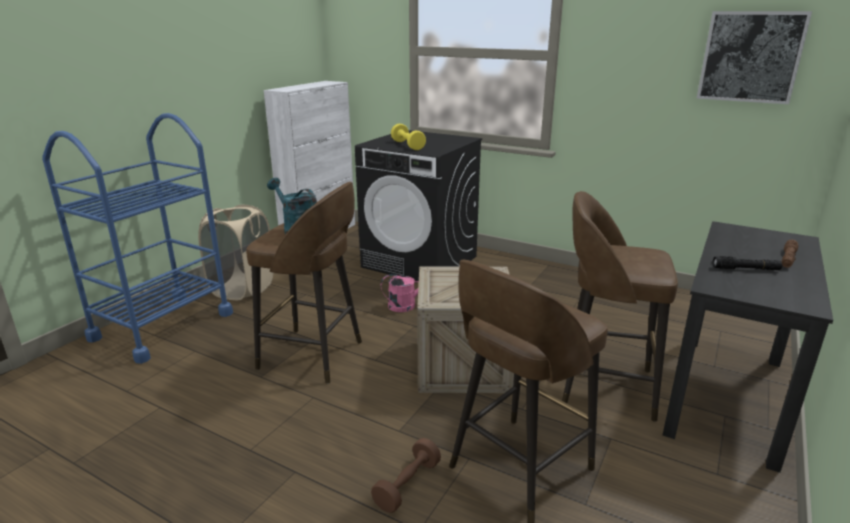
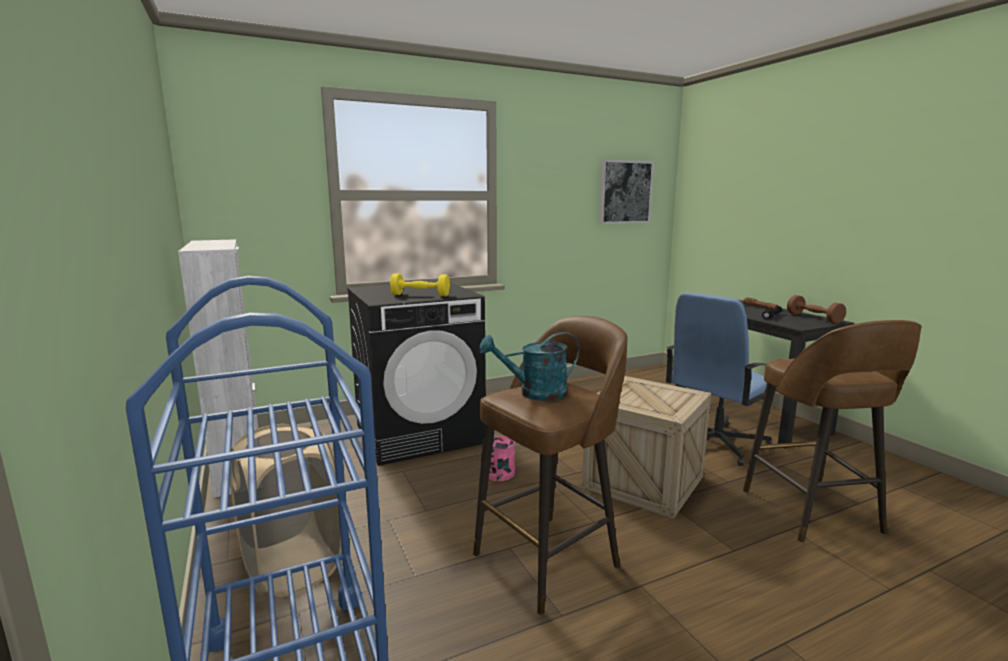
camera: 55 degrees left, 10 degrees down
brown dumbbell [371,438,441,513] -> brown dumbbell moved to [787,295,846,324]
brown stool [562,191,678,422] -> blue office chair [666,292,772,466]

